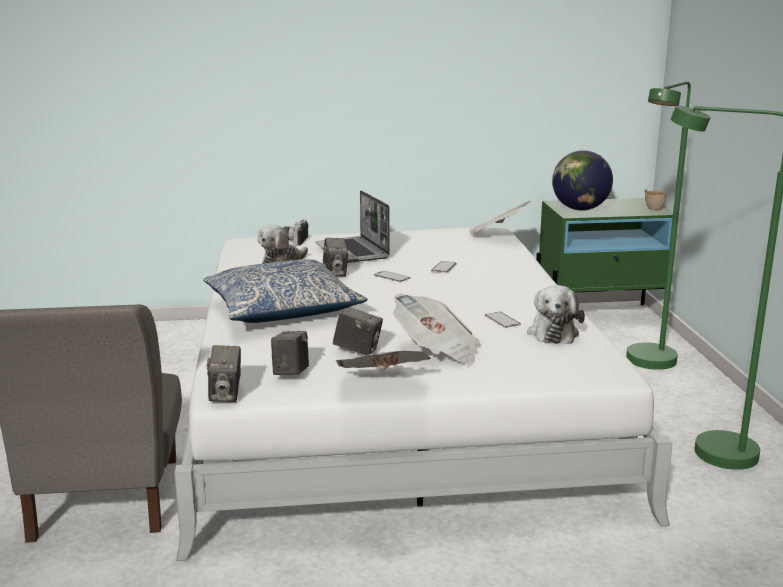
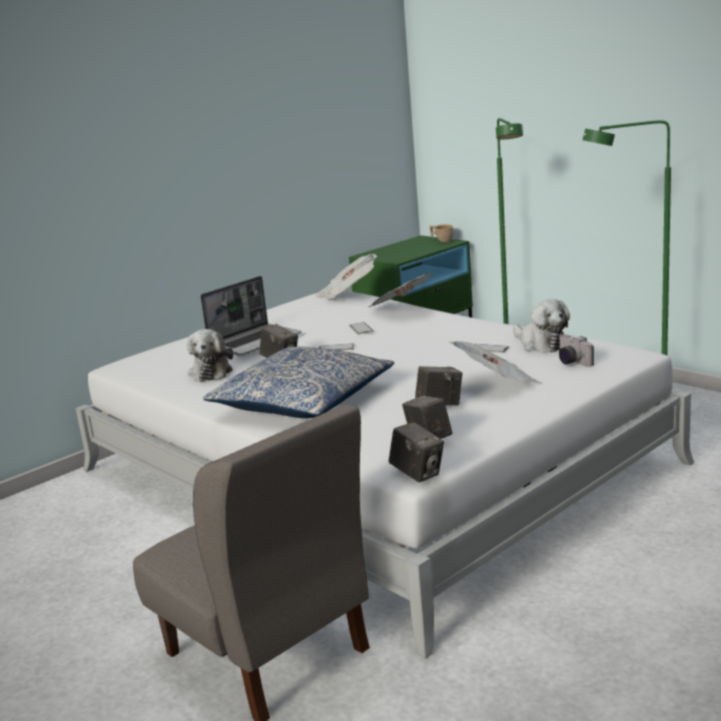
camera: 35 degrees left, 0 degrees up
camera [283,220,308,246] -> camera moved to [559,334,594,367]
laptop [315,190,390,263] -> laptop turned 75 degrees counterclockwise [200,276,301,356]
newspaper [335,351,431,370] -> newspaper moved to [369,273,433,307]
globe [552,150,613,211] -> none

